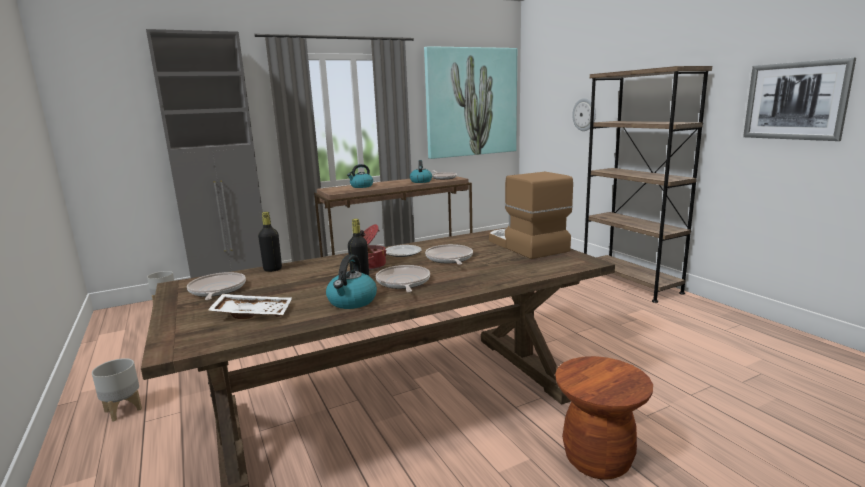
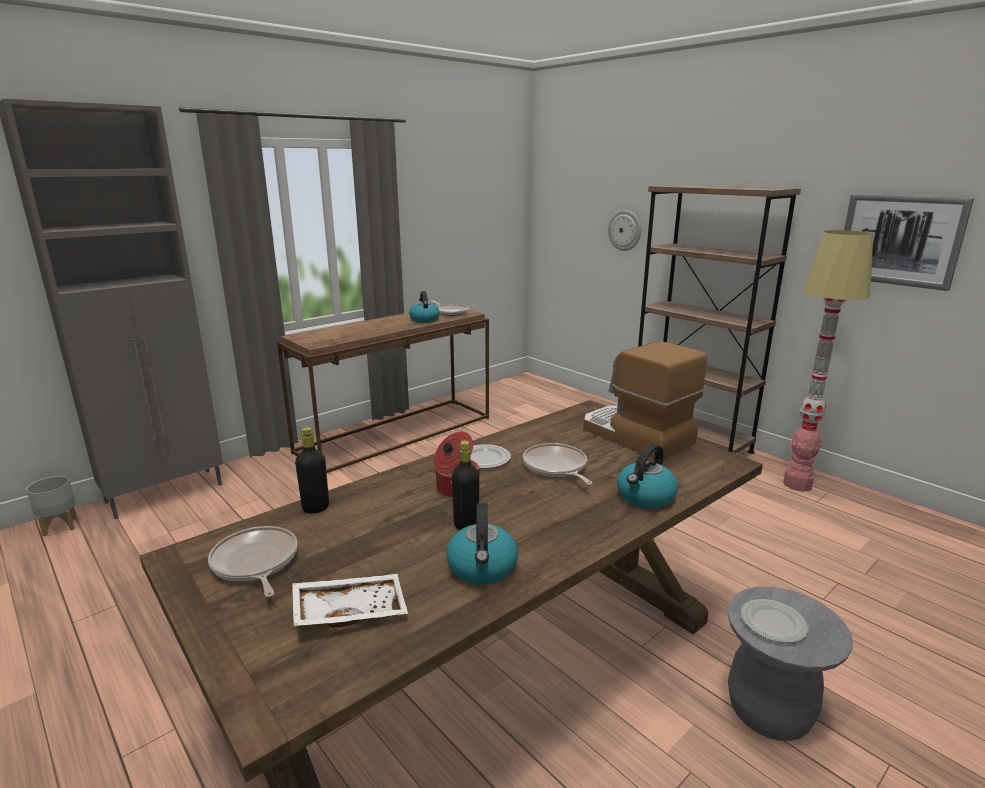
camera: 15 degrees left, 5 degrees up
grey planter [92,358,142,421] -> none
kettle [347,164,373,188] -> kettle moved to [617,443,678,509]
frying pan [376,265,430,292] -> none
picture [424,46,517,159] -> none
brown stool [555,356,653,480] -> grey stool [727,587,853,741]
none -> plate [741,599,809,643]
none -> floor lamp [783,230,873,492]

